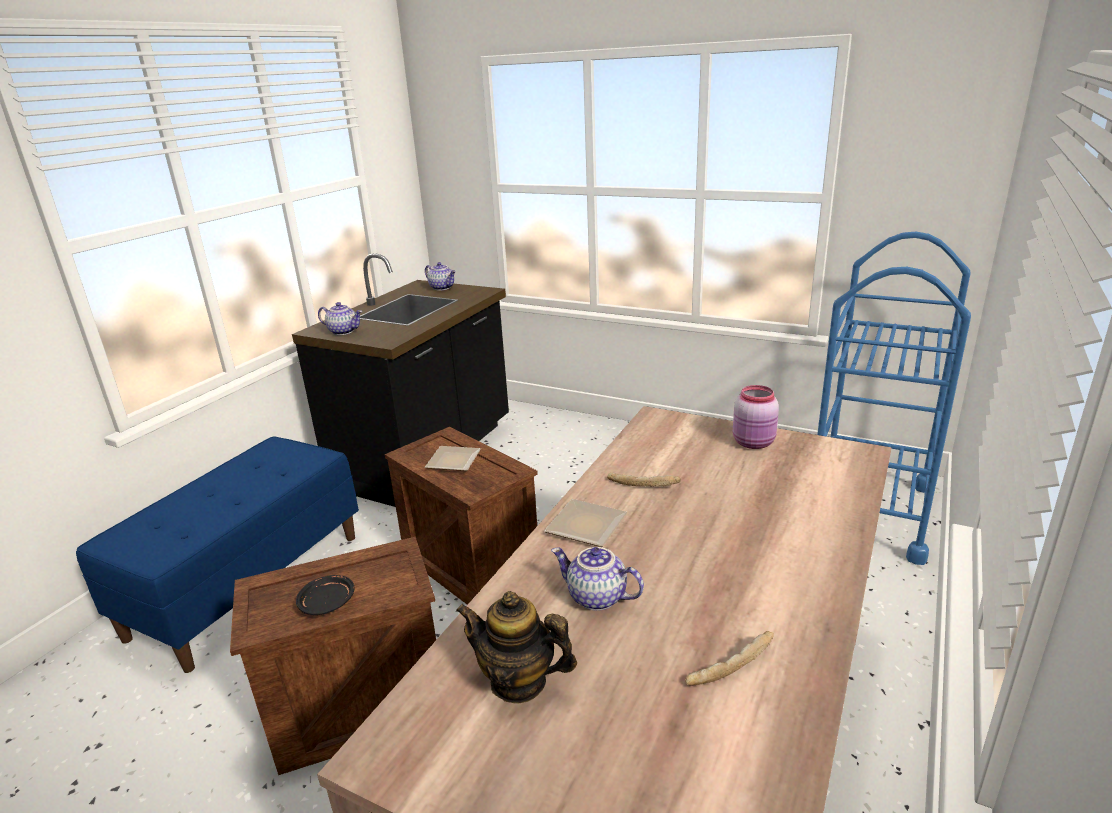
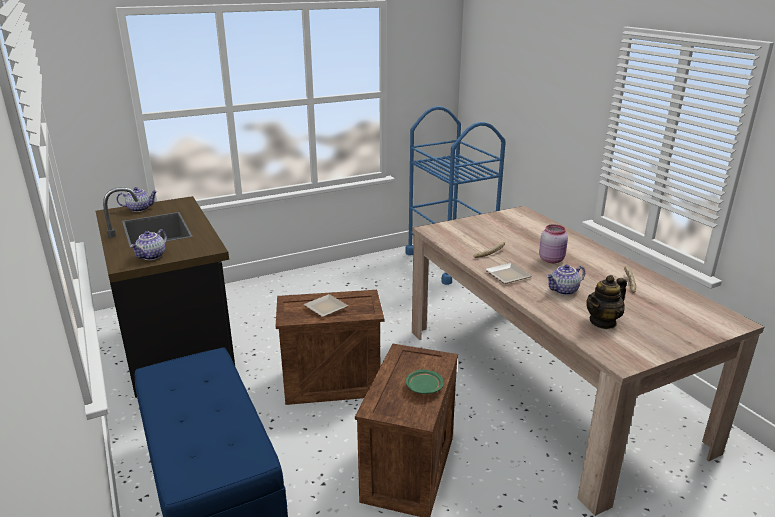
camera: 55 degrees left, 0 degrees up
black plate [296,575,355,615] -> green plate [406,369,444,394]
teapot [318,302,362,335] -> teapot turned 150 degrees clockwise [130,229,167,260]
pink jar [733,385,779,449] -> pink jar moved to [539,224,568,263]

